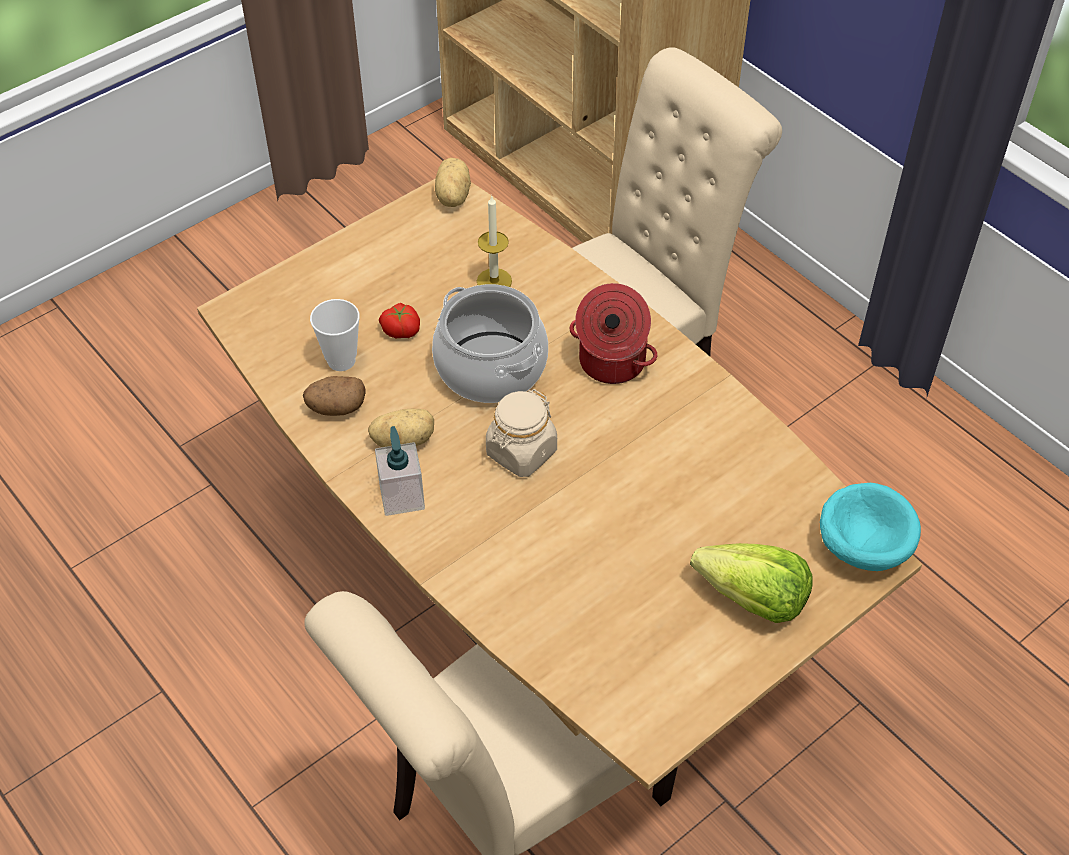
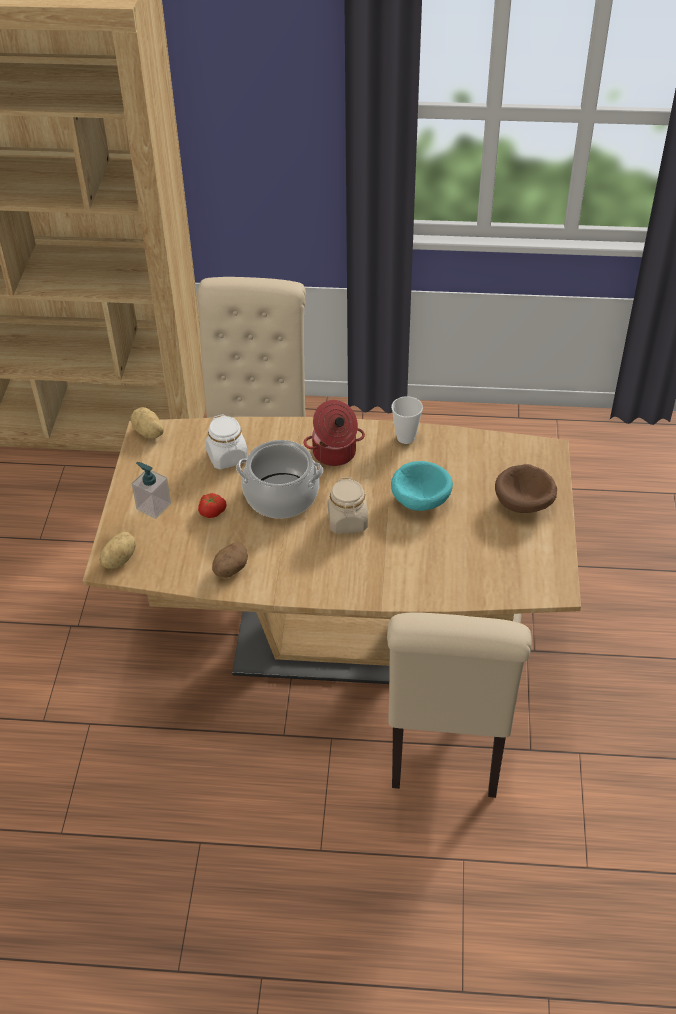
camera: 45 degrees left, 5 degrees down
cup [310,299,360,371] -> cup moved to [391,396,423,444]
potato [368,409,434,447] -> potato moved to [99,532,136,569]
soap dispenser [375,426,425,516] -> soap dispenser moved to [132,462,171,519]
candle [477,196,512,287] -> white jar [205,414,248,469]
lettuce [690,543,813,623] -> brown bowl [495,464,557,513]
turquoise bowl [820,483,921,571] -> turquoise bowl moved to [391,461,453,511]

